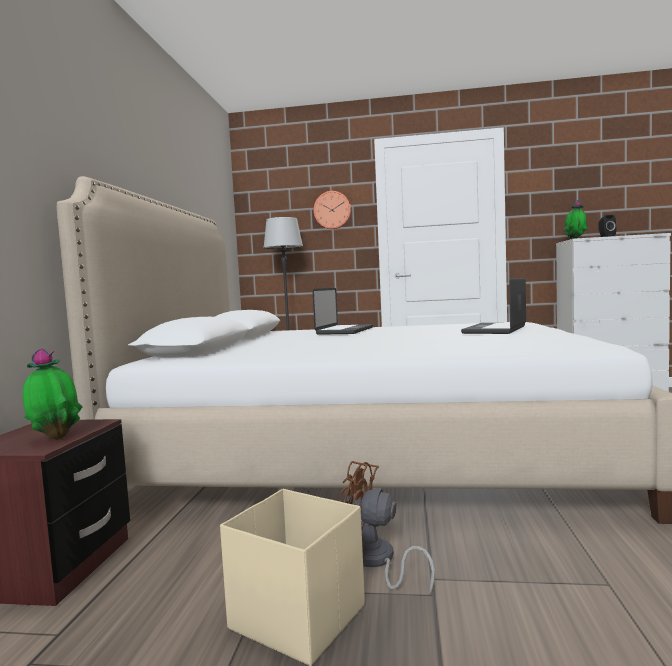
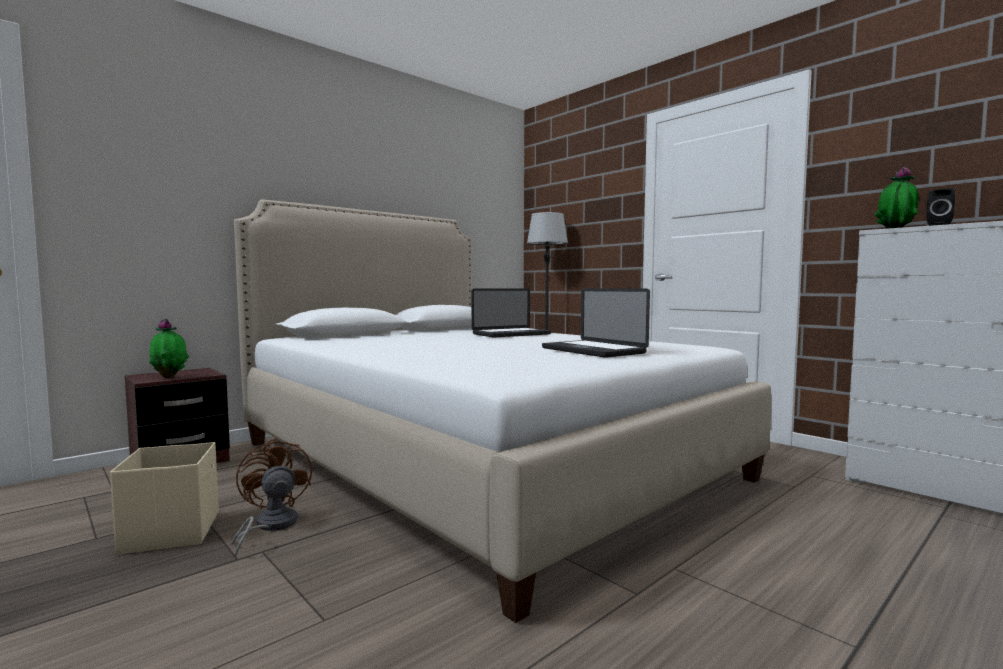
camera: 40 degrees right, 0 degrees up
wall clock [313,191,351,229] -> none
laptop [461,278,526,334] -> laptop turned 105 degrees counterclockwise [542,288,650,358]

